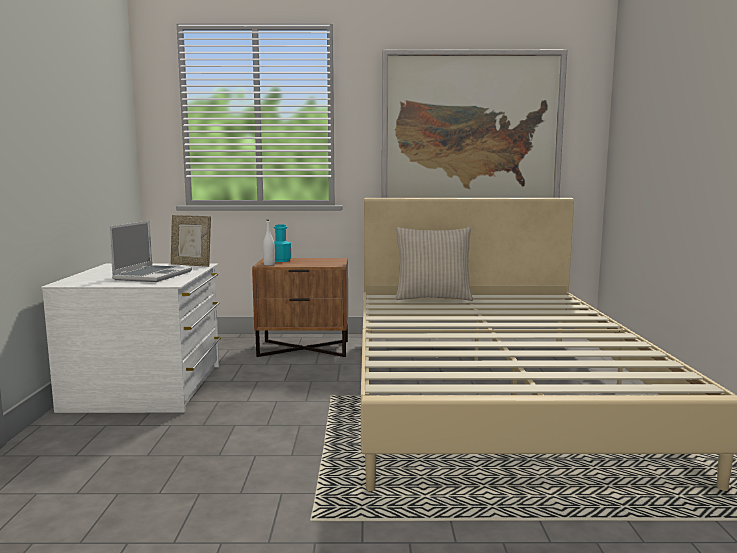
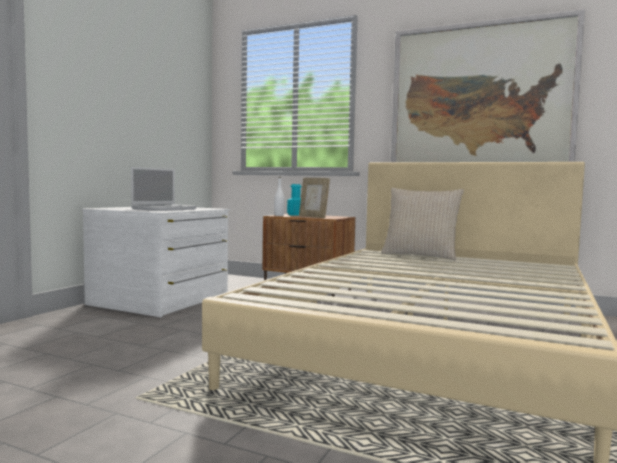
camera: 25 degrees right, 5 degrees down
picture frame [171,215,211,267] -> picture frame moved to [299,178,330,218]

